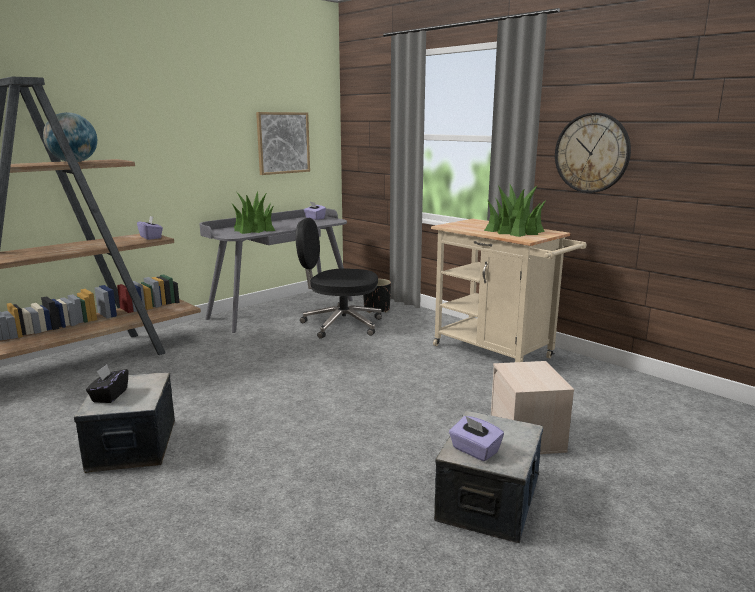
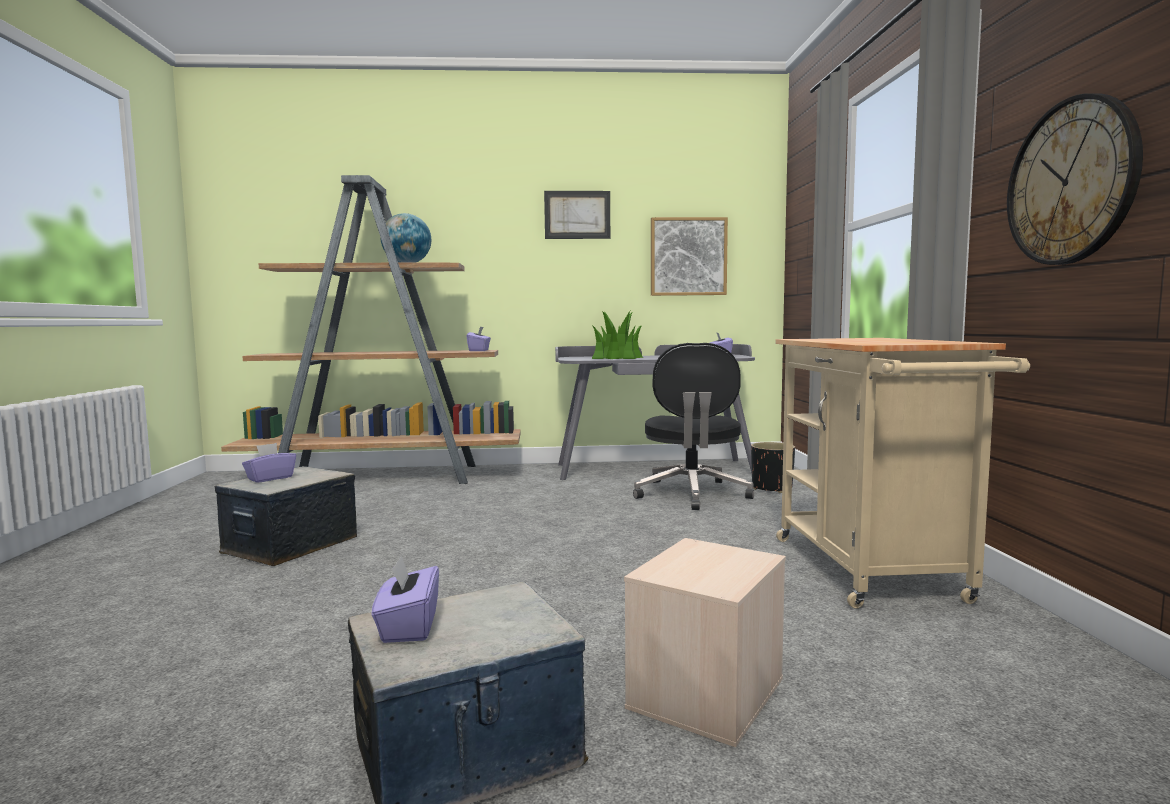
camera: 40 degrees right, 10 degrees down
black tissue box [86,364,128,403] -> purple tissue box [242,443,296,483]
black office chair [296,218,382,339] -> black office chair turned 135 degrees counterclockwise [633,343,754,510]
potted plant [484,185,546,237] -> none
none -> picture [544,191,610,239]

